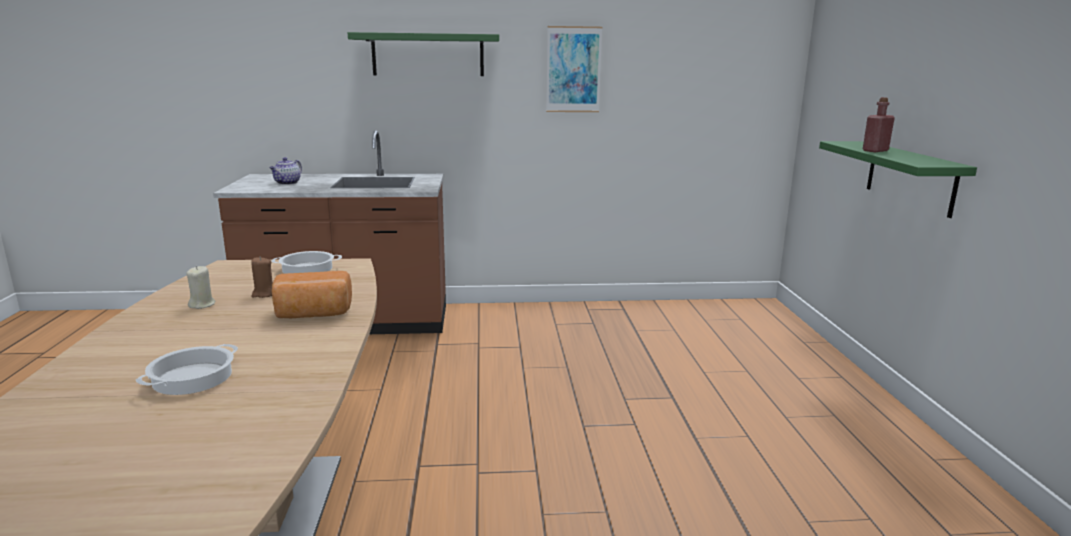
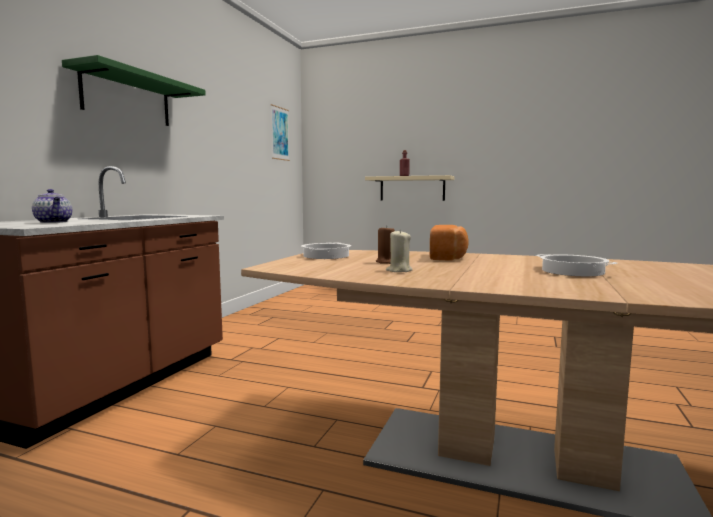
camera: 65 degrees left, 10 degrees down
picture [546,26,602,112] -> picture moved to [271,104,290,161]
green shelf [819,141,977,218] -> beige shelf [365,175,455,201]

